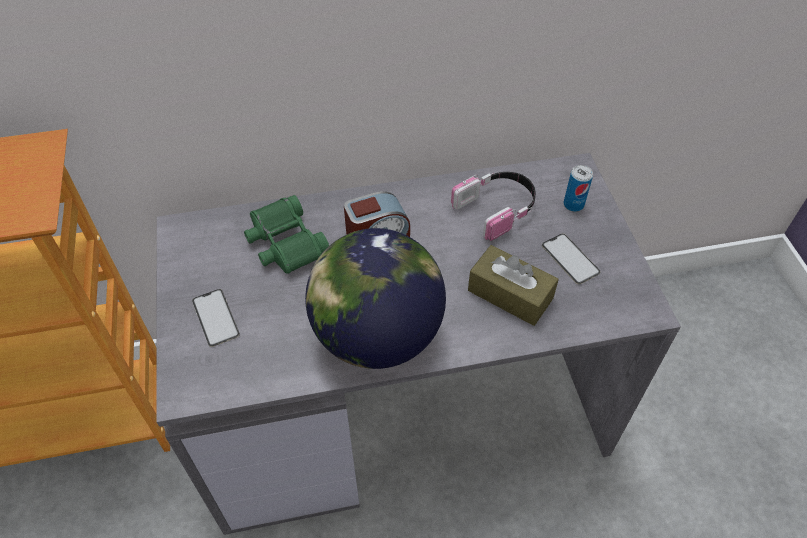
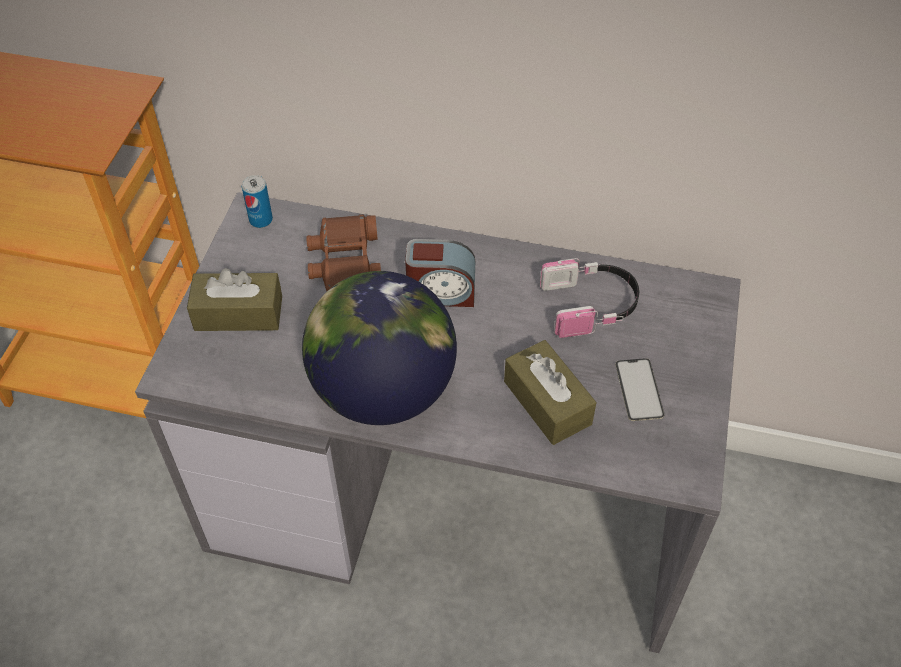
camera: 25 degrees right, 0 degrees up
phone [192,289,240,347] -> brown tissue box [187,268,282,331]
green binoculars [244,195,329,274] -> brown binoculars [306,214,381,291]
can [564,165,593,212] -> can moved to [242,175,273,228]

